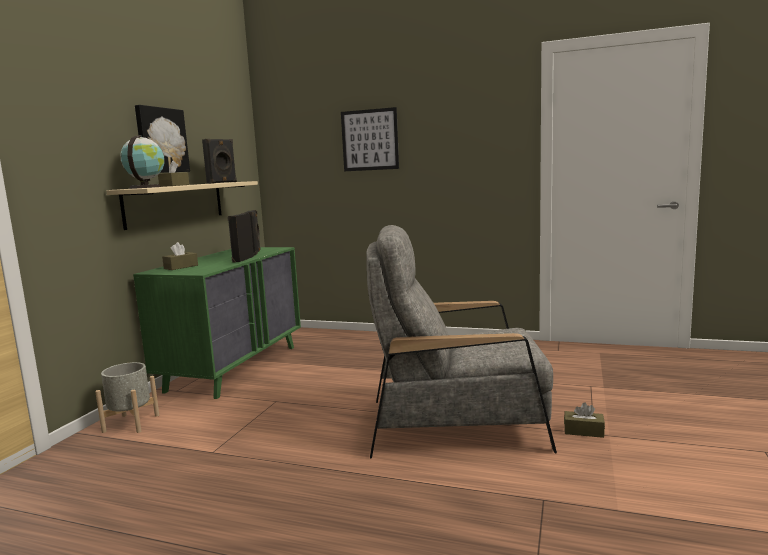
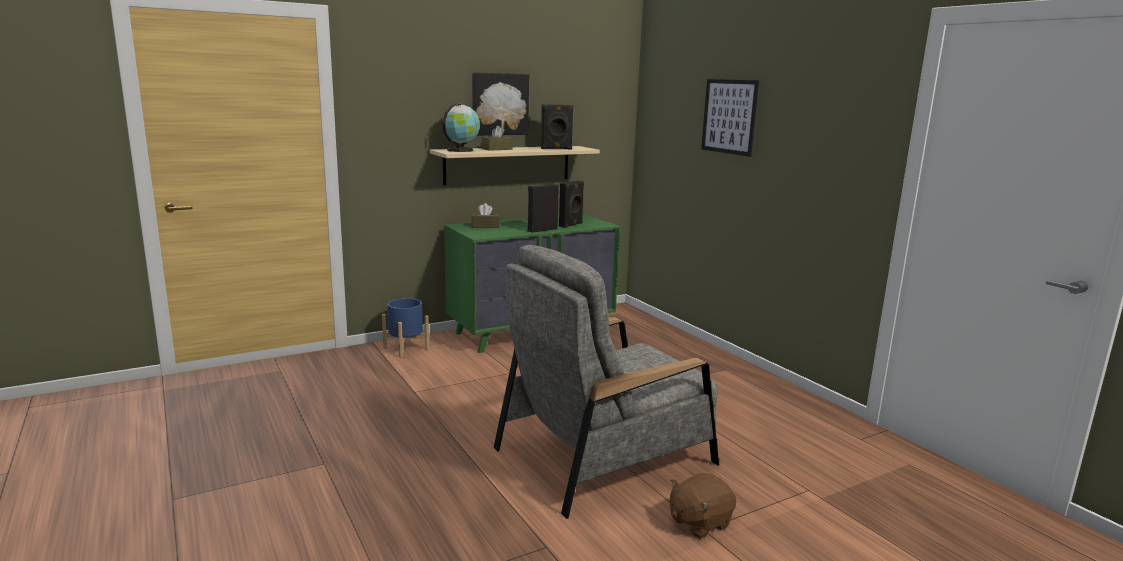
camera: 40 degrees right, 5 degrees up
grey planter [95,362,159,433] -> blue planter [382,298,429,358]
grey armchair [366,225,557,459] -> grey armchair turned 75 degrees counterclockwise [493,245,719,519]
brown tissue box [564,402,605,438] -> brown plush toy [670,473,736,539]

